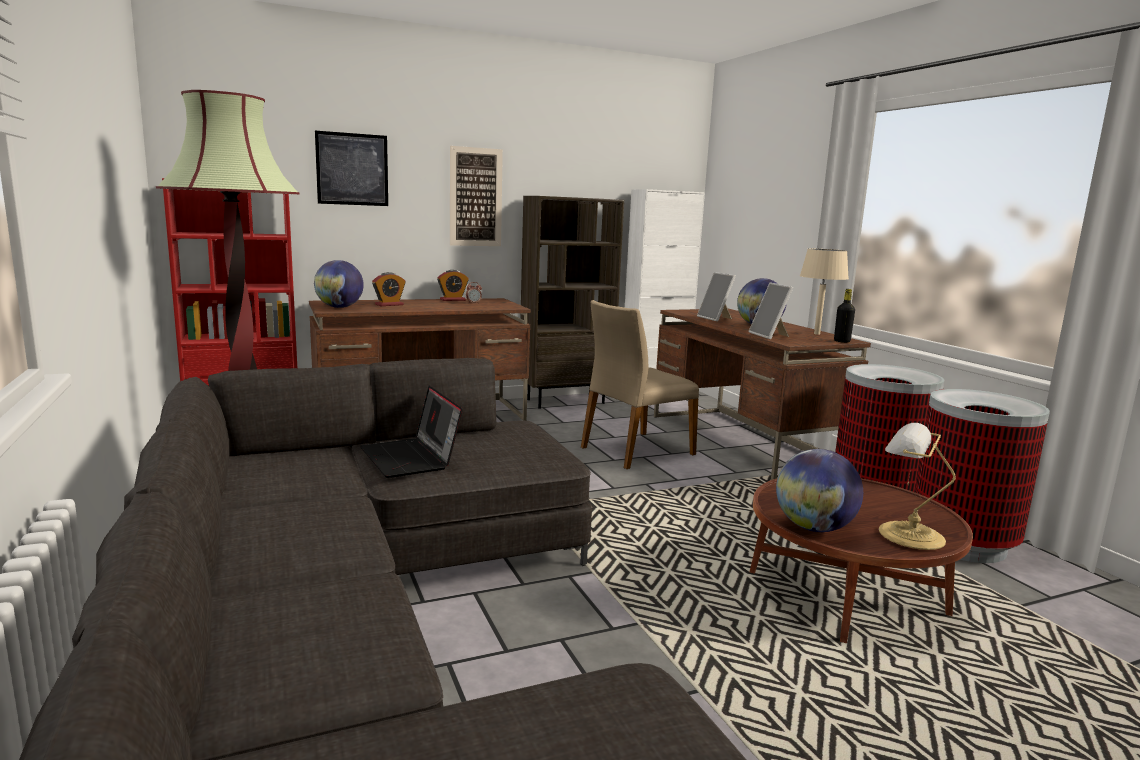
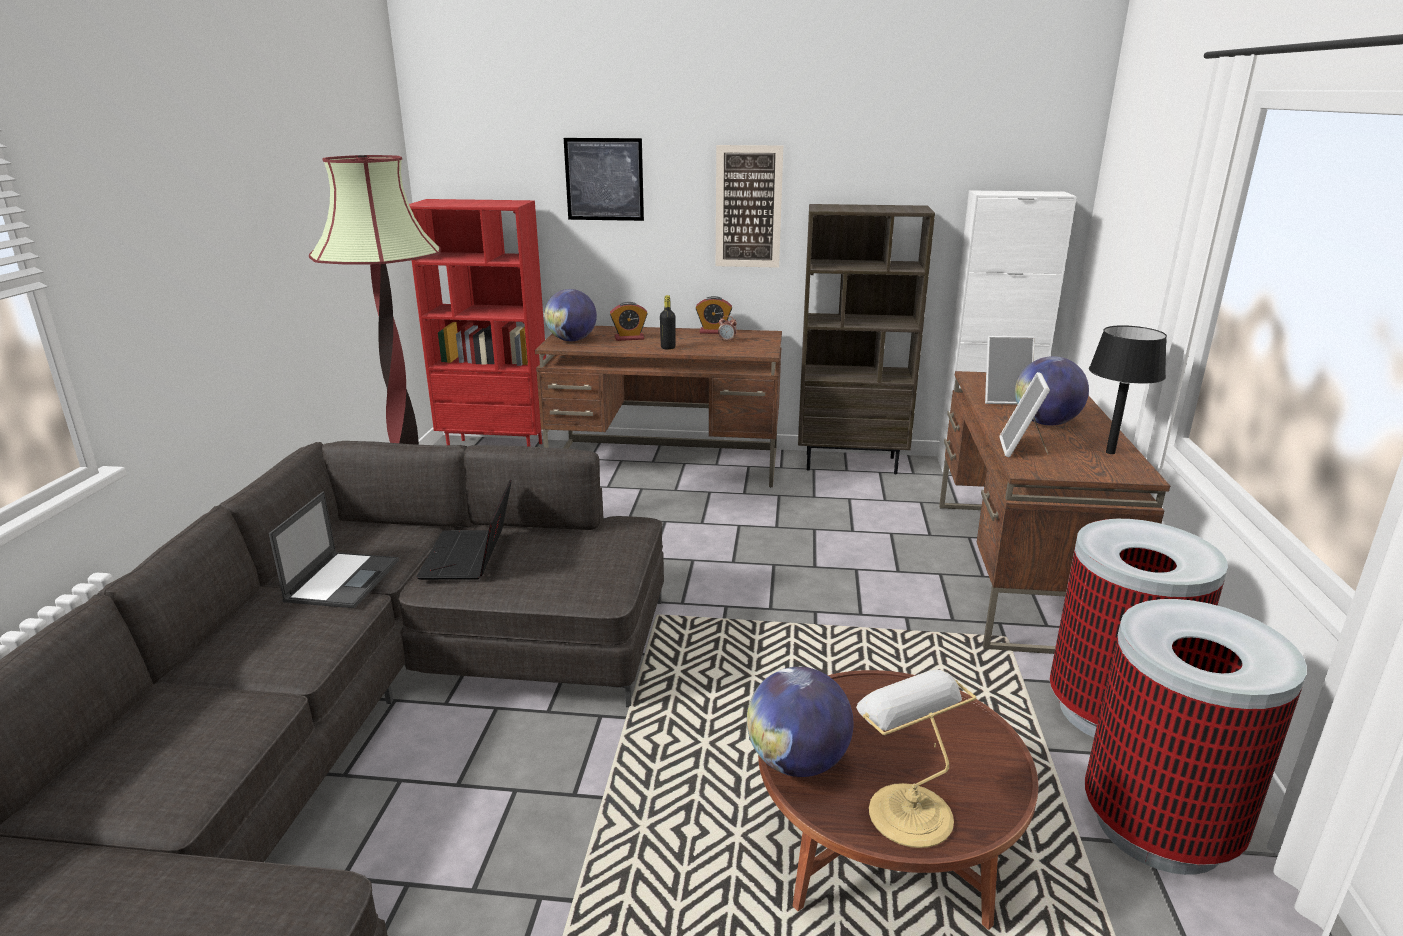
camera: 30 degrees right, 10 degrees up
beige chair [581,300,699,469] -> none
picture frame [697,272,736,322] -> picture frame turned 90 degrees counterclockwise [985,336,1035,405]
beige table lamp [800,249,849,335] -> black table lamp [1089,325,1167,454]
black bottle [834,289,855,343] -> black bottle moved to [660,295,675,350]
none -> laptop [269,491,399,608]

